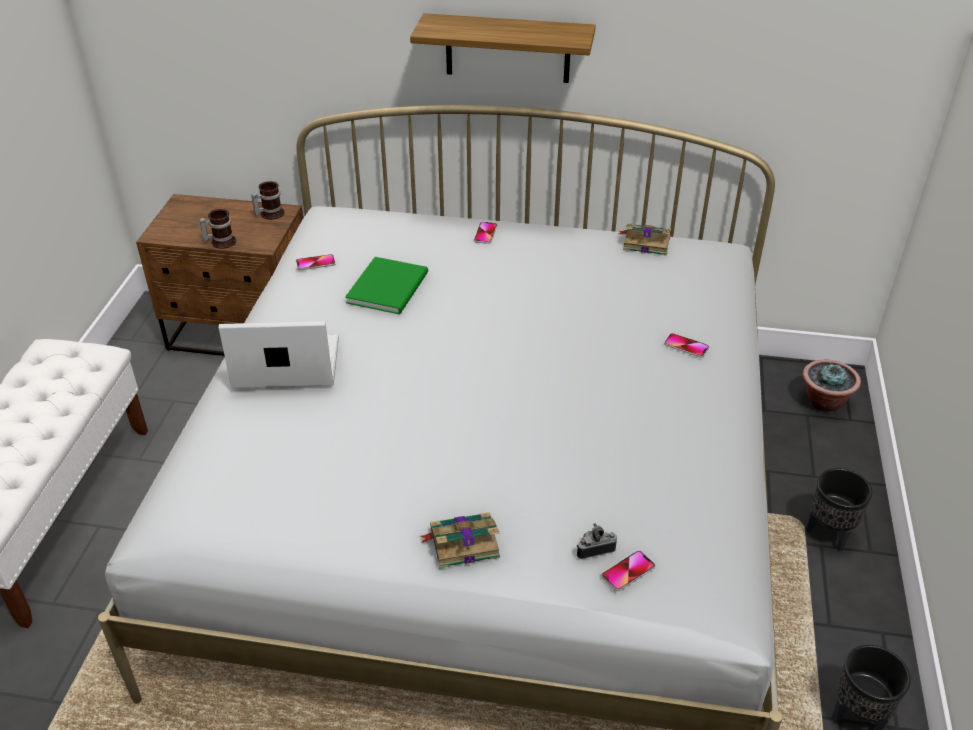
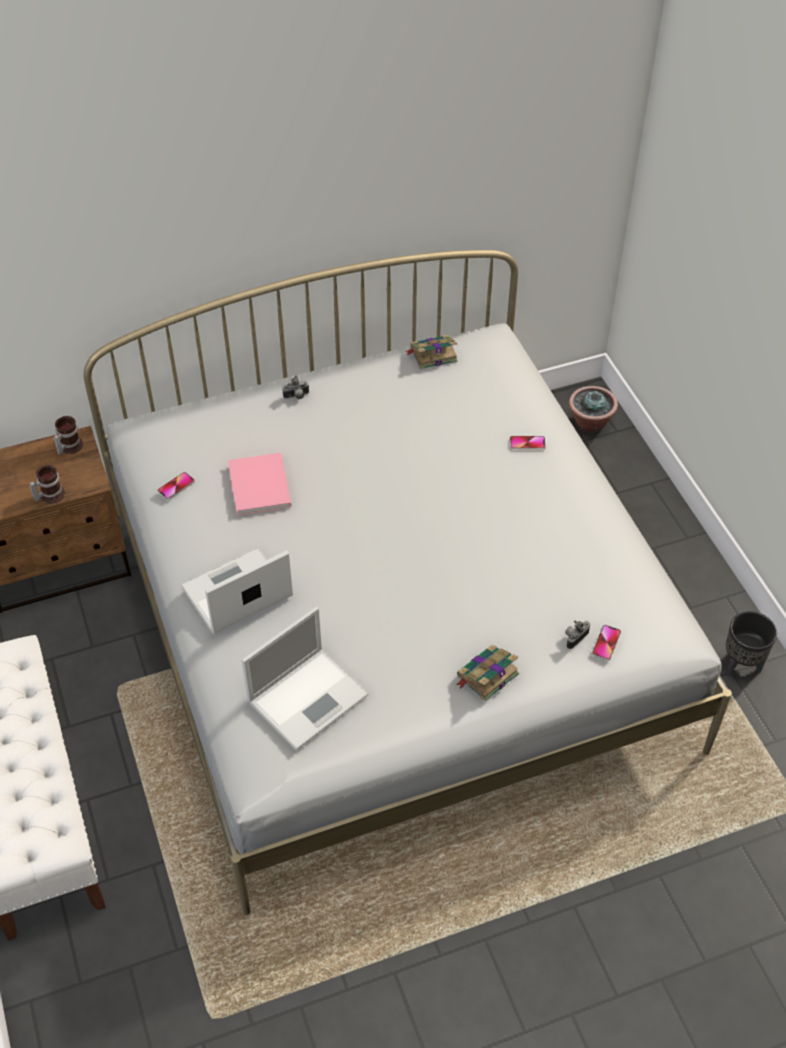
camera: 30 degrees left, 10 degrees up
green book [345,257,428,315] -> pink book [228,453,292,515]
shelf [410,13,596,83] -> none
phone [474,222,497,244] -> camera [282,376,309,399]
black planter [806,468,872,551] -> none
none -> laptop [241,607,369,750]

